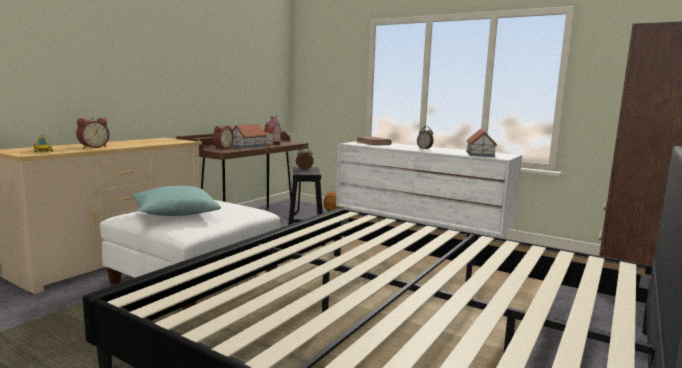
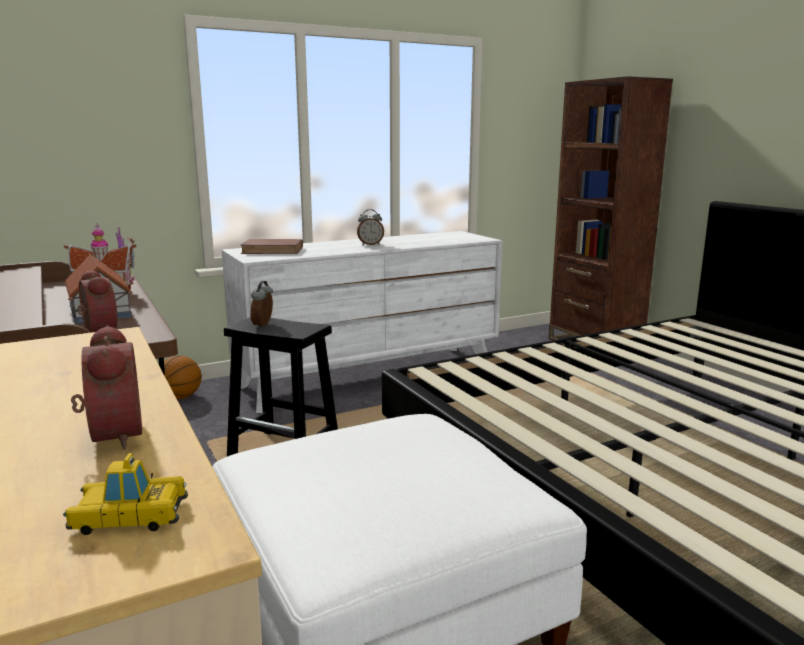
camera: 60 degrees left, 5 degrees up
turquoise pillow [132,186,221,216] -> none
toy house [466,129,497,157] -> none

